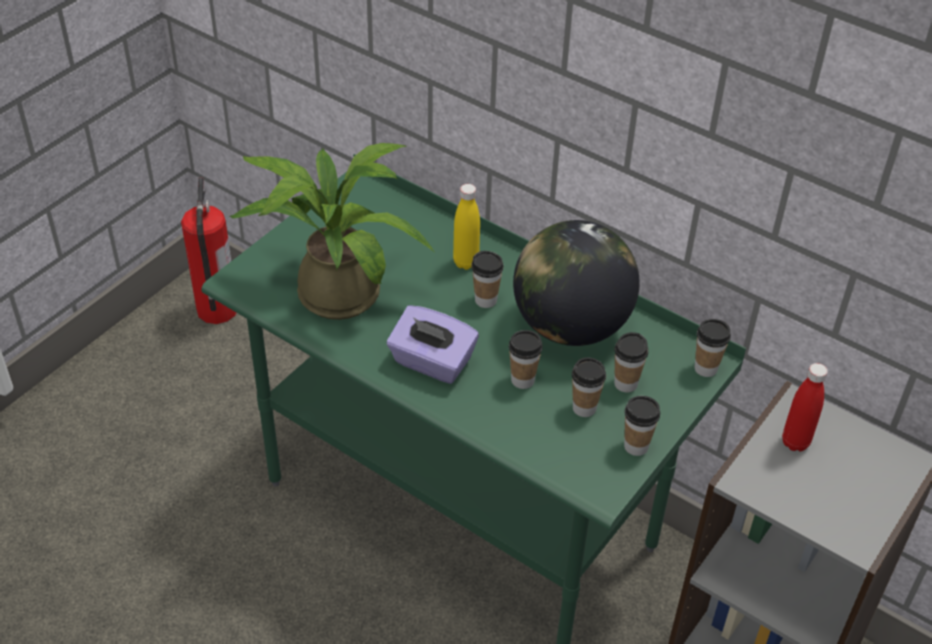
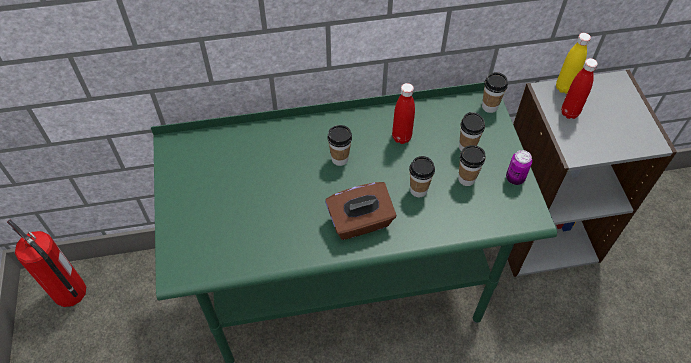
camera: 45 degrees left, 10 degrees up
potted plant [230,143,435,320] -> none
purple tissue box [387,305,479,384] -> brown tissue box [325,182,396,240]
yellow bottle [453,184,480,270] -> yellow bottle moved to [556,33,591,94]
globe [513,220,640,346] -> red bottle [392,83,415,144]
cup [624,396,660,456] -> can [506,150,532,185]

